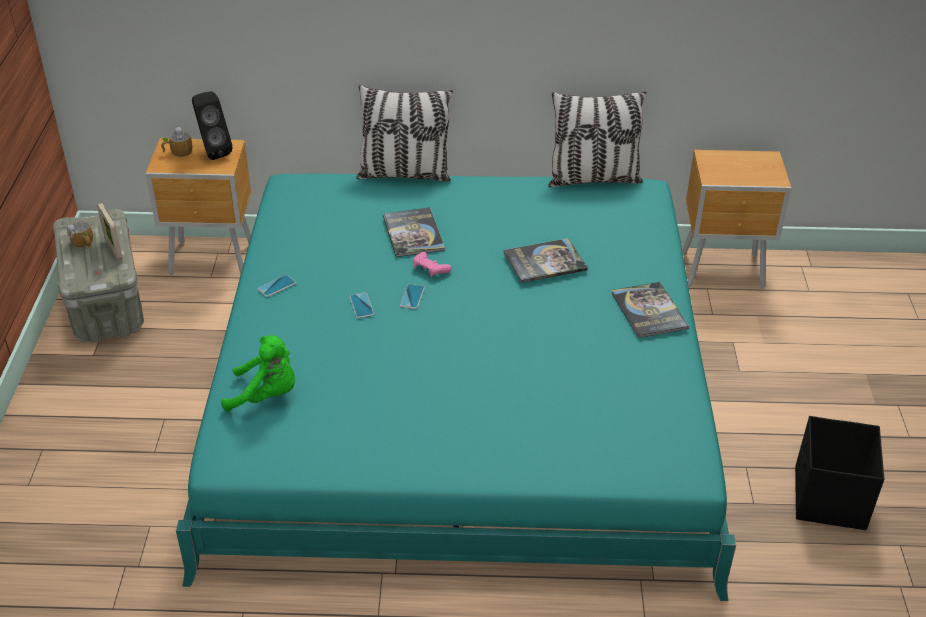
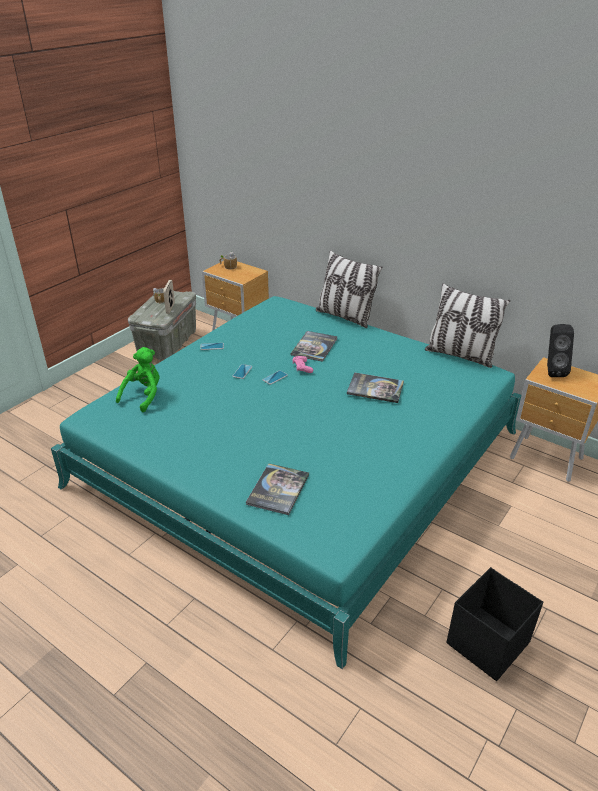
camera: 35 degrees right, 5 degrees down
black speaker [192,91,233,160] -> black speaker moved to [547,324,574,377]
green plush toy [221,335,295,411] -> green plush toy turned 105 degrees counterclockwise [116,347,160,412]
book [612,282,689,338] -> book moved to [246,463,309,515]

